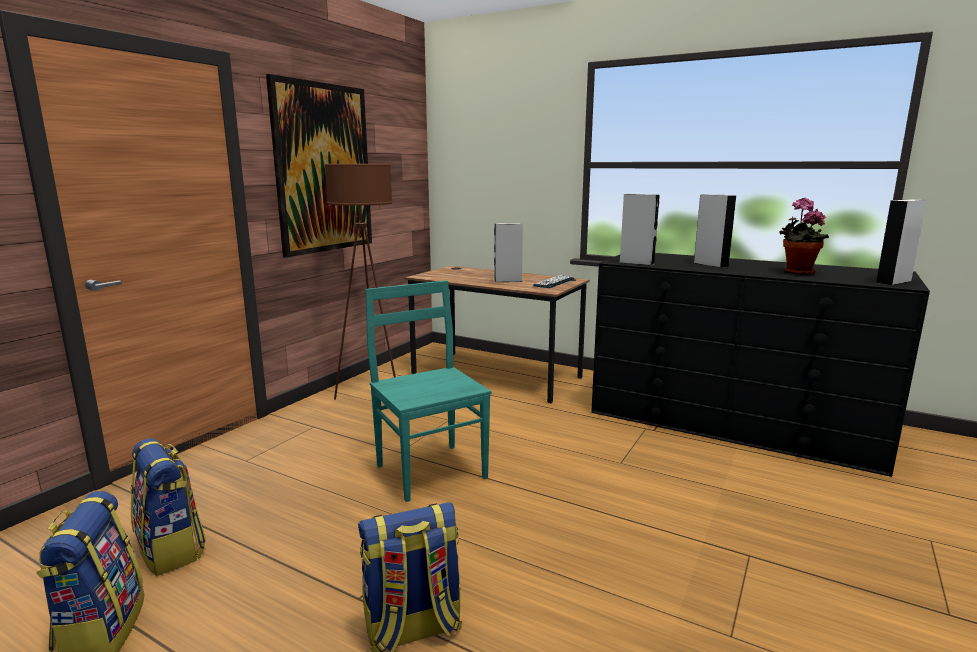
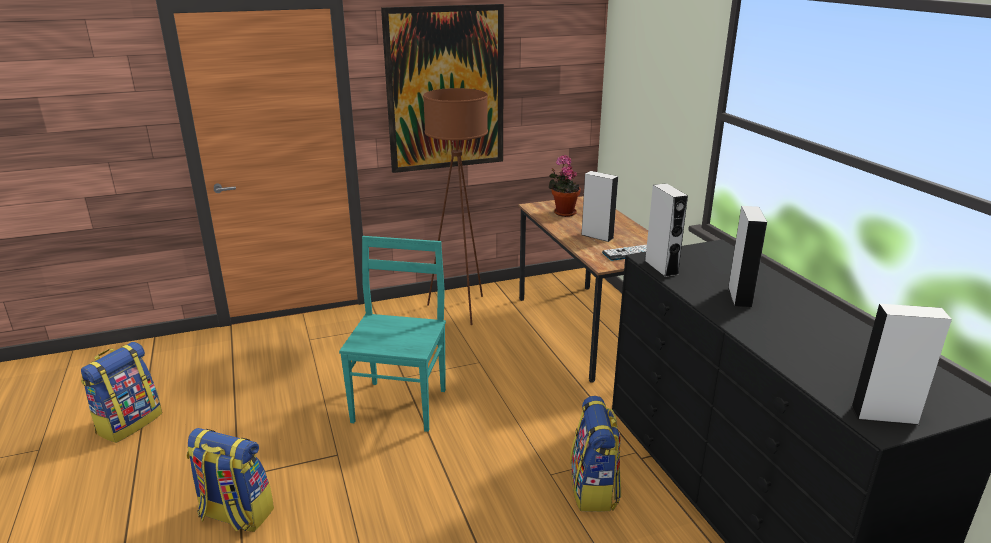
camera: 40 degrees right, 10 degrees up
backpack [130,438,206,576] -> backpack moved to [570,396,621,512]
potted plant [779,197,829,275] -> potted plant moved to [549,155,581,217]

